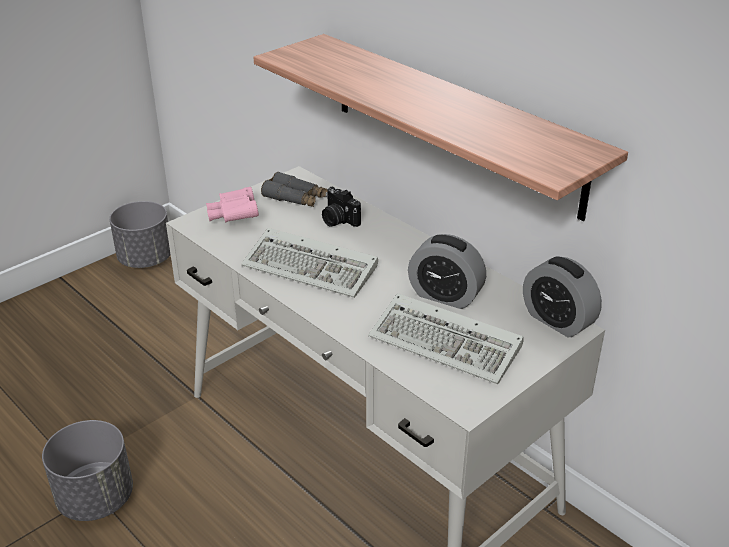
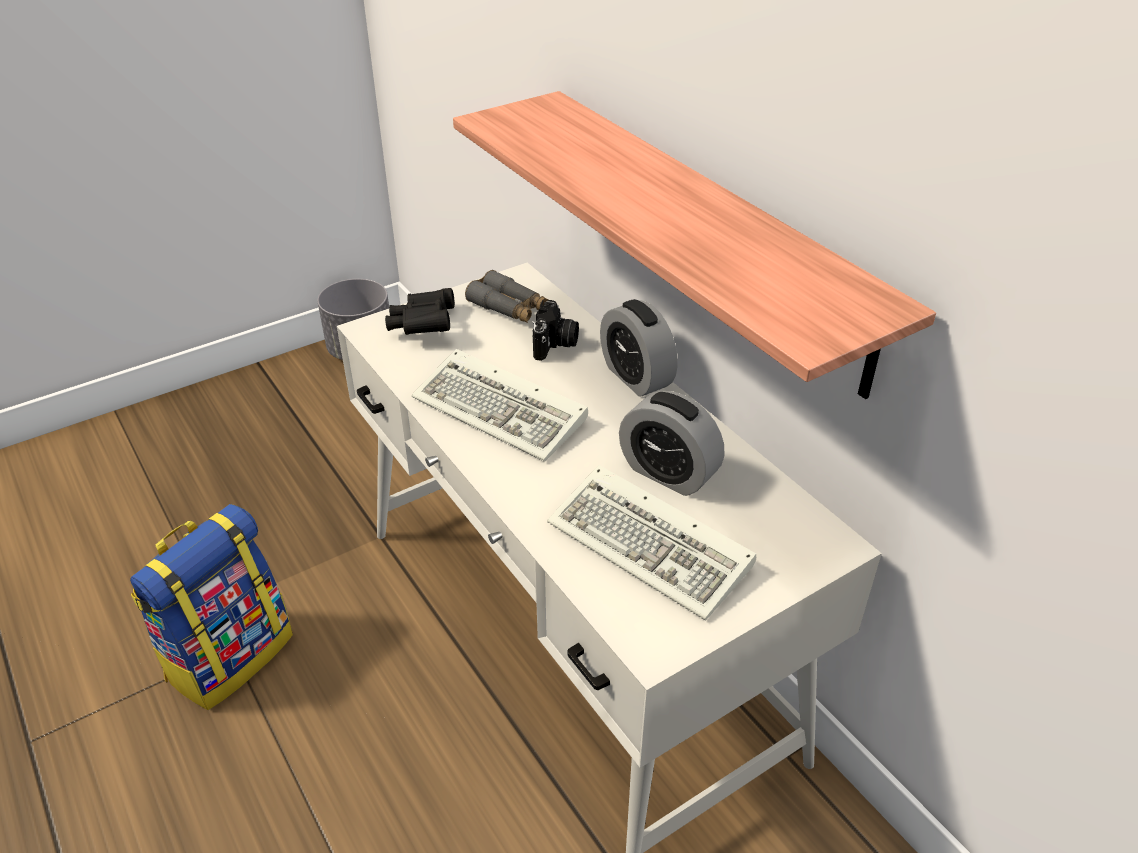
camera: 10 degrees right, 5 degrees up
grey planter [42,420,133,521] -> backpack [130,504,293,710]
pink binoculars [206,187,259,222] -> black binoculars [385,288,455,335]
camera [322,187,361,227] -> camera turned 135 degrees counterclockwise [532,300,579,361]
alarm clock [523,256,602,338] -> alarm clock moved to [600,299,678,397]

